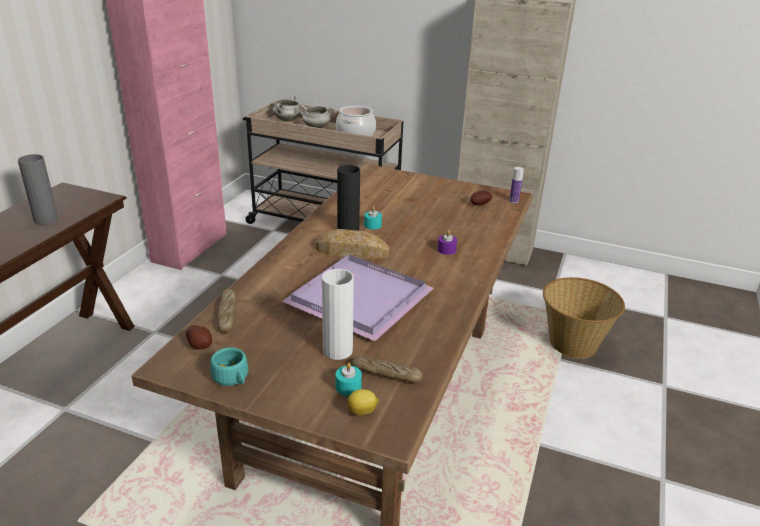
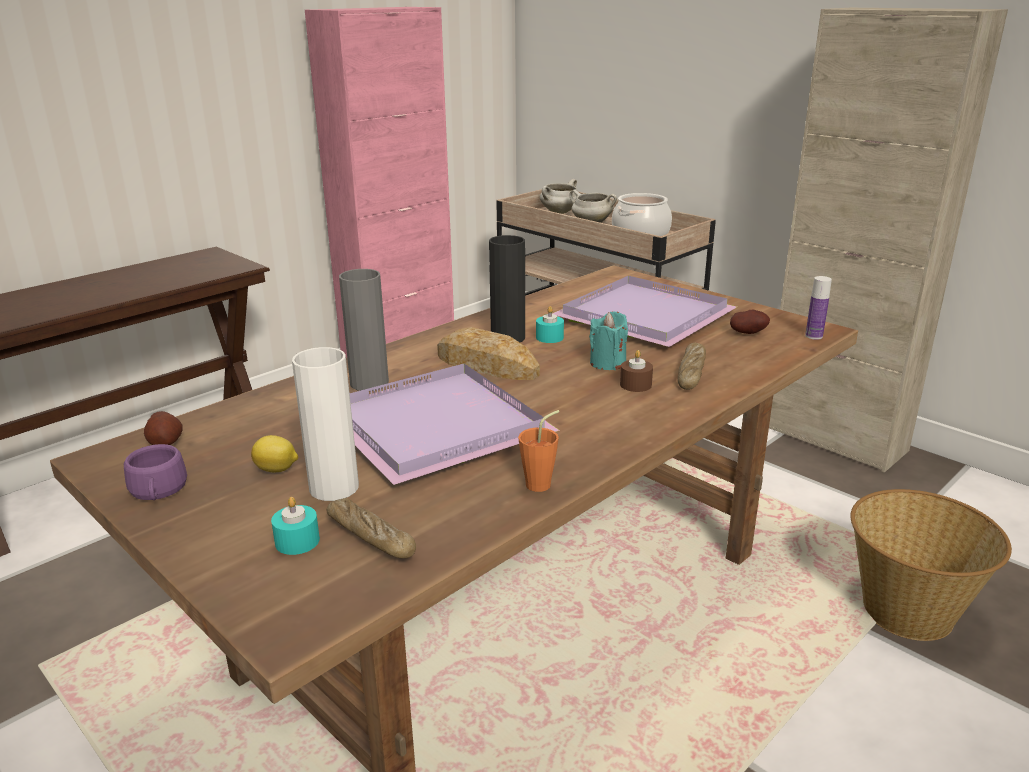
camera: 25 degrees right, 5 degrees down
grey vase [18,154,58,225] -> grey vase moved to [339,269,389,391]
turquoise cup [210,347,249,386] -> purple cup [124,444,187,500]
bread [217,289,236,333] -> bread moved to [678,343,706,390]
lemon [347,389,379,416] -> lemon moved to [251,435,298,472]
purple candle [437,230,457,255] -> brown candle [620,350,653,392]
none -> orange cup [518,410,559,492]
none -> purple tray [552,276,737,347]
none -> turquoise candle [589,311,628,370]

